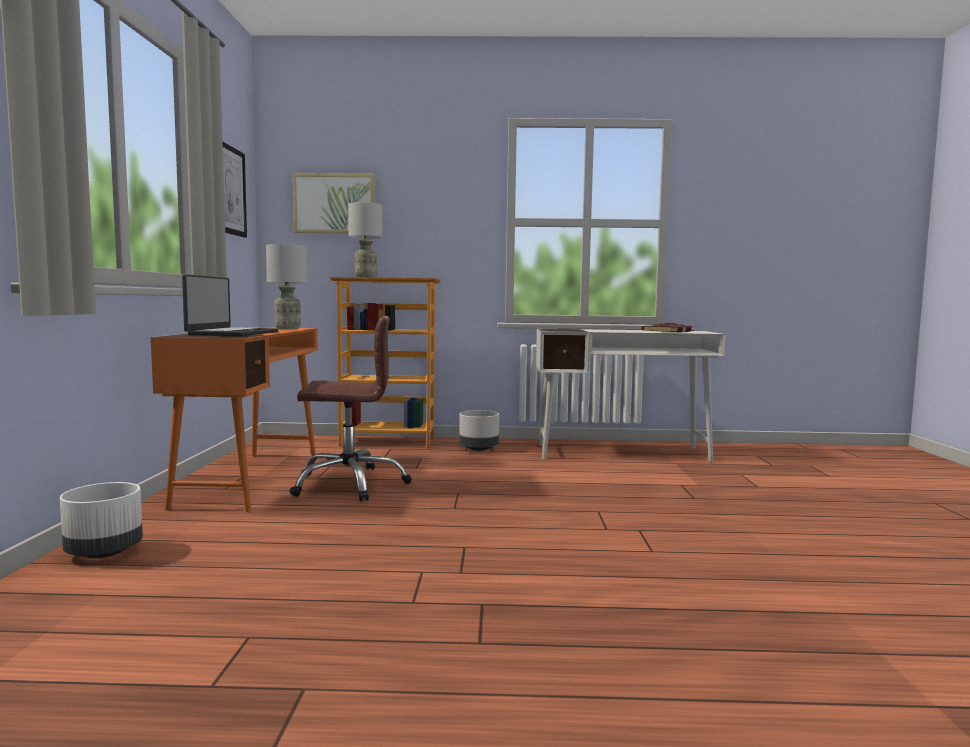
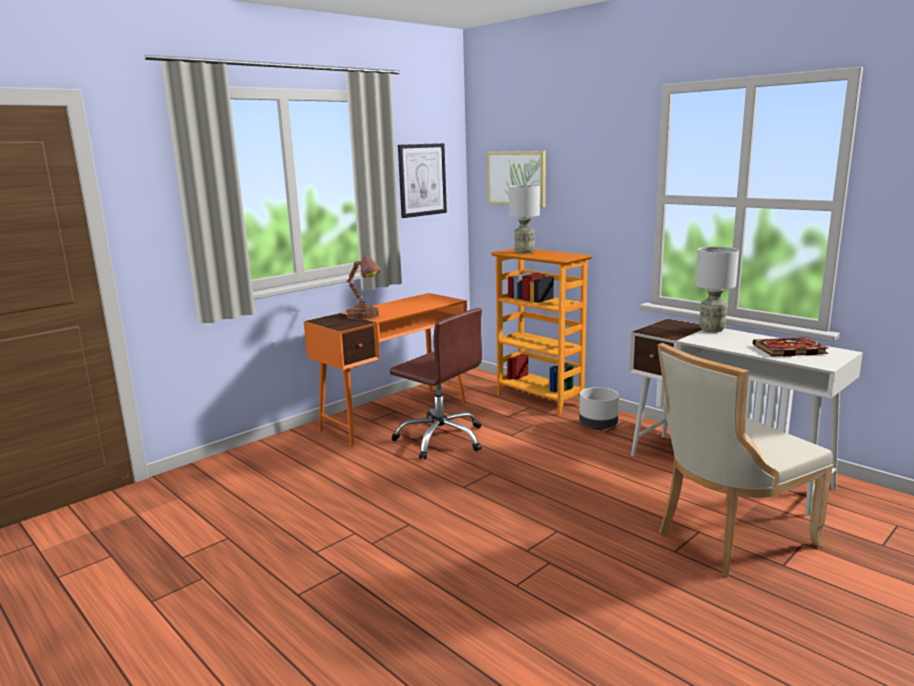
camera: 45 degrees right, 10 degrees up
white planter [60,482,143,558] -> none
laptop [182,274,278,336] -> brown table lamp [346,256,380,320]
grey table lamp [266,244,307,329] -> grey table lamp moved to [695,247,739,332]
none -> beige chair [658,343,833,577]

